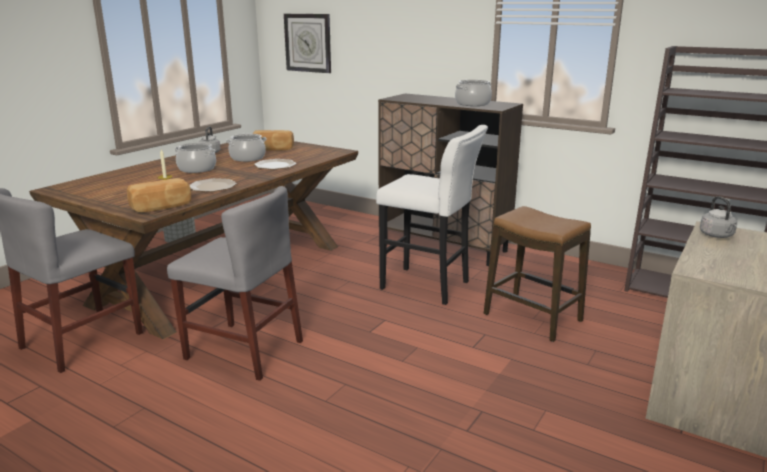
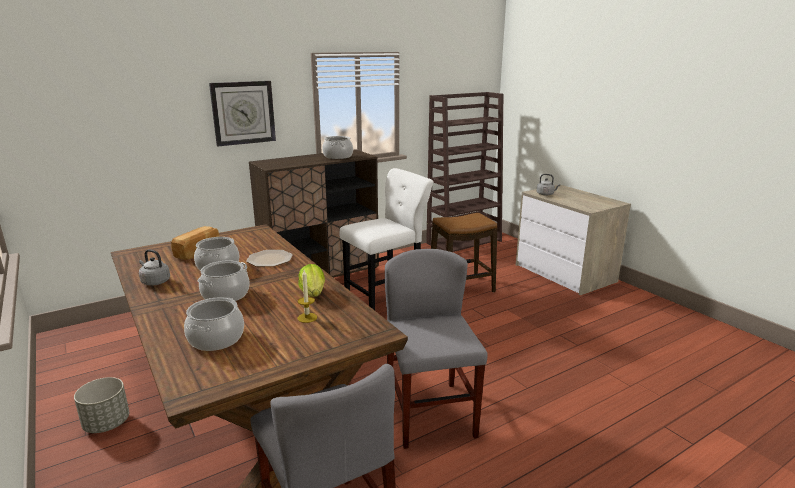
camera: 65 degrees left, 0 degrees up
bread [127,178,191,212] -> none
grey chair [167,186,303,381] -> grey chair turned 60 degrees counterclockwise [385,249,488,449]
plate [190,178,237,192] -> lettuce [298,264,325,297]
wall clock [284,14,331,73] -> wall clock moved to [209,81,276,146]
none -> cooking pot [184,297,244,351]

